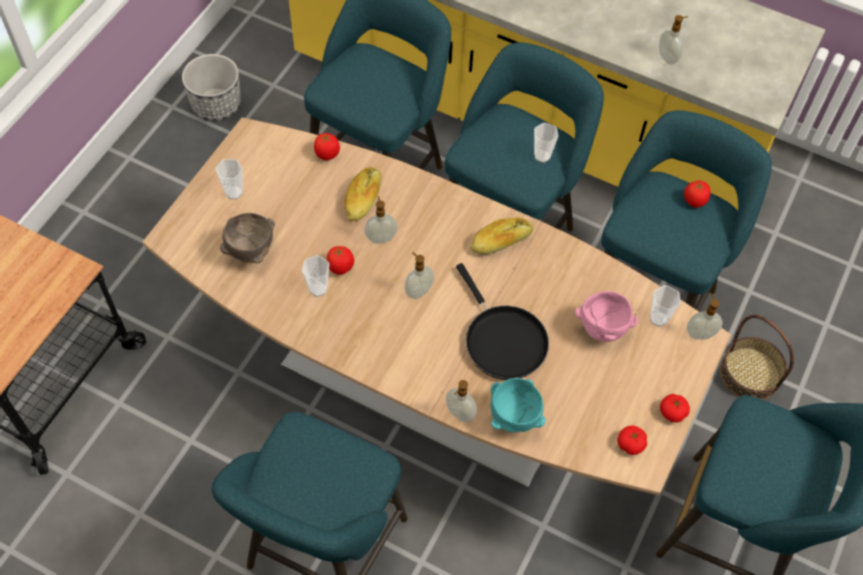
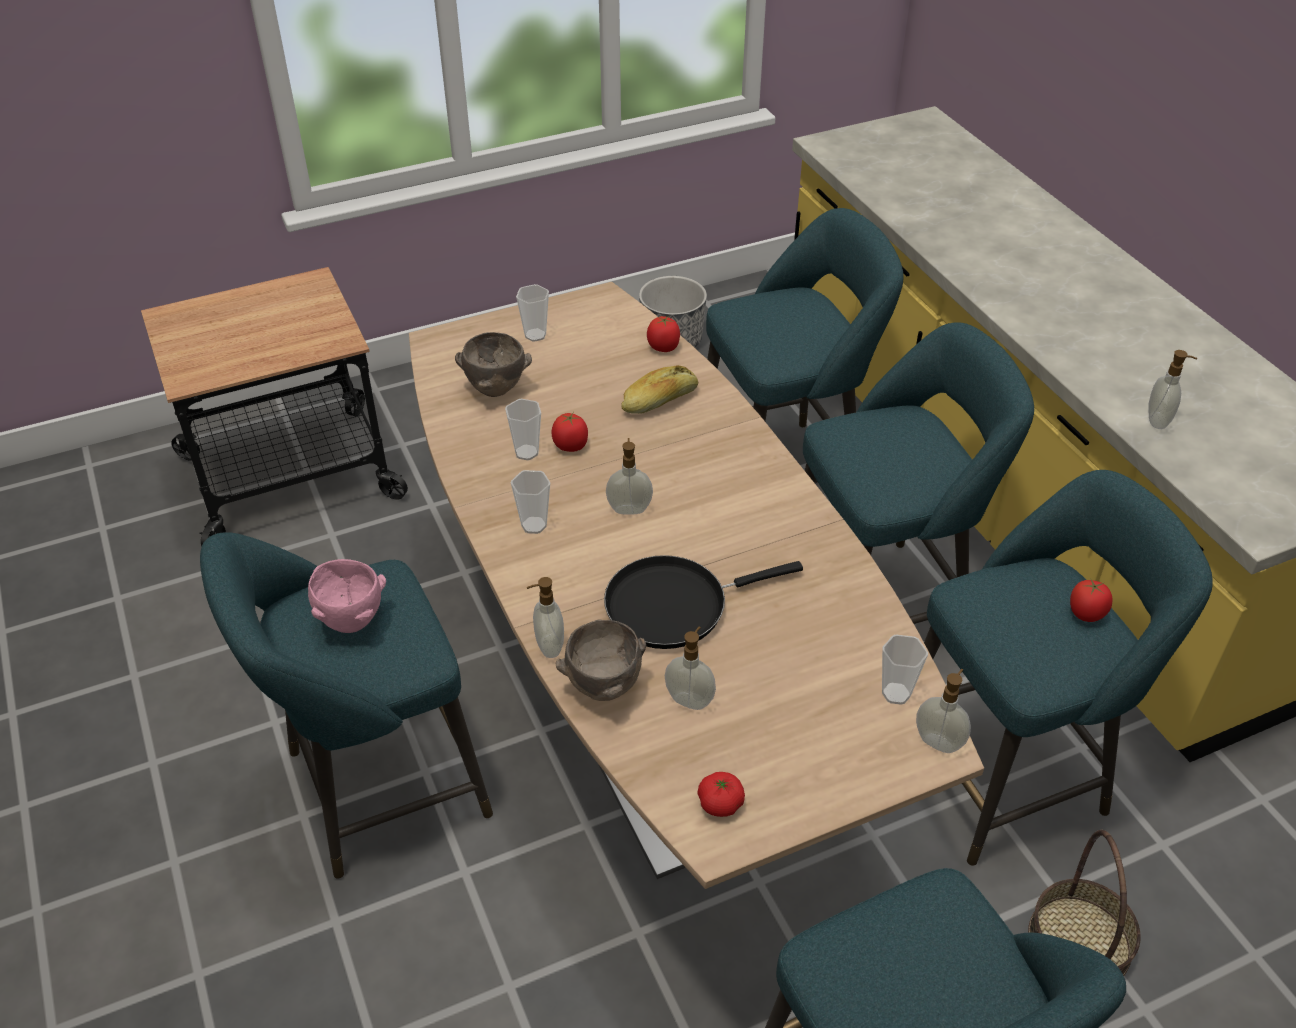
camera: 40 degrees right, 15 degrees down
soap dispenser [364,196,397,243] -> soap dispenser moved to [665,626,716,710]
black frying pan [456,263,549,380] -> black frying pan turned 60 degrees clockwise [604,555,803,649]
bread [471,218,533,254] -> none
turquoise bowl [490,378,546,432] -> brown bowl [556,619,646,701]
cup [534,123,558,163] -> cup moved to [511,470,550,534]
pink bowl [575,291,638,342] -> pink bowl moved to [308,559,386,633]
tomato [660,394,690,423] -> none

